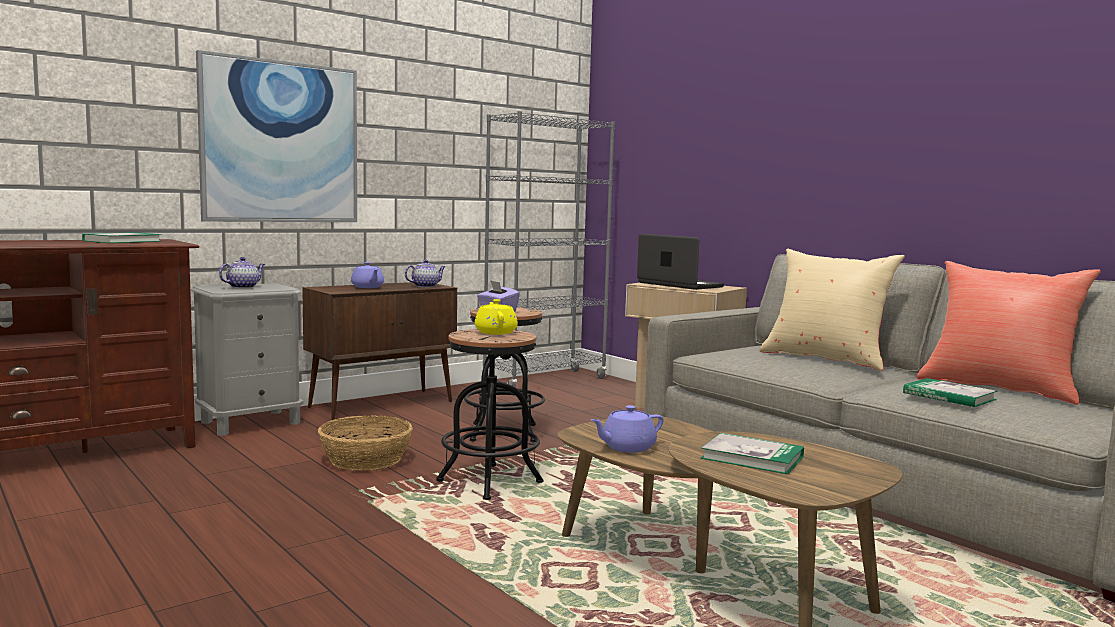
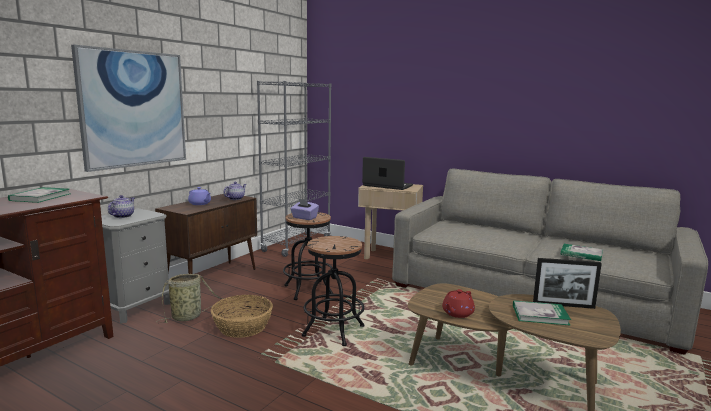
camera: 20 degrees left, 5 degrees up
yellow teapot [475,299,518,335] -> none
purple teapot [591,405,663,453] -> red teapot [442,289,475,318]
beige pillow [759,249,905,371] -> none
red pillow [916,261,1101,405] -> none
none -> basket [156,274,224,323]
none -> picture frame [533,258,602,309]

